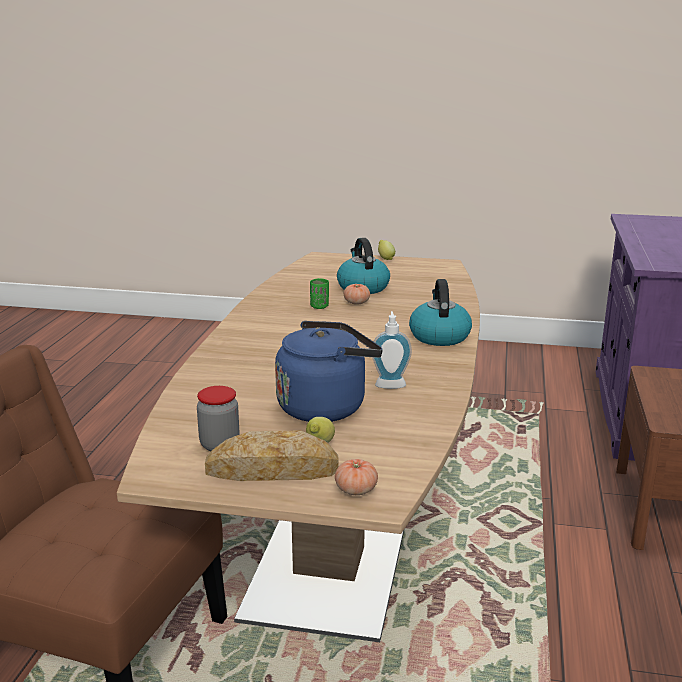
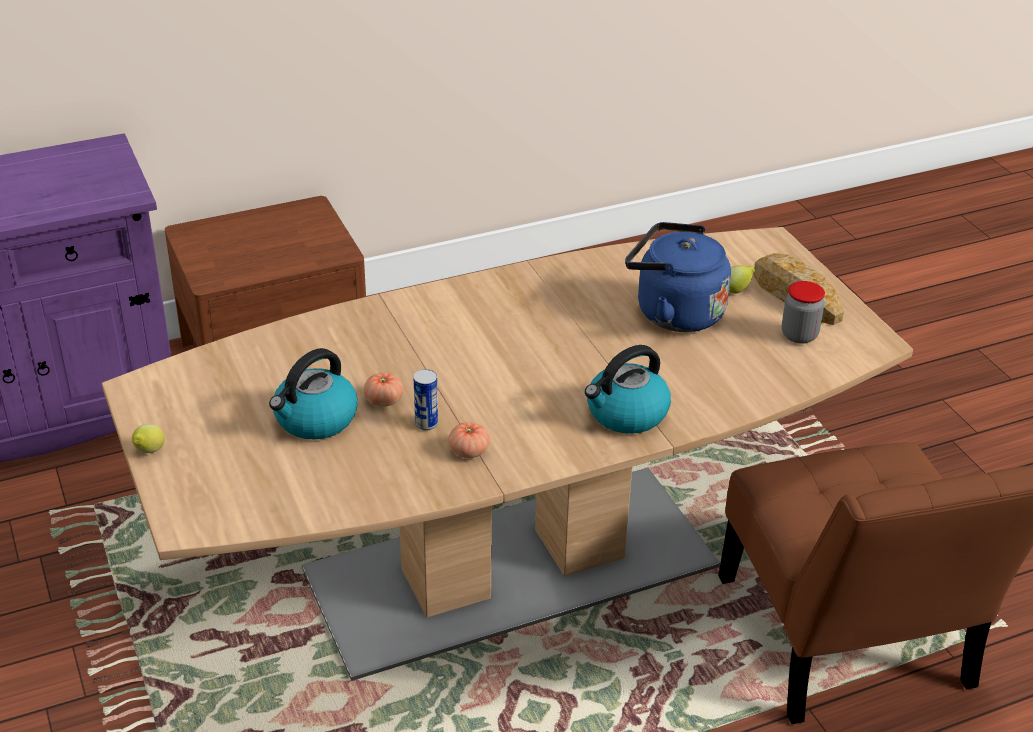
camera: 125 degrees left, 15 degrees up
green cup [310,278,329,309] -> can [413,369,438,431]
tomato [335,459,378,495] -> tomato moved to [449,422,490,458]
soap dispenser [372,311,412,389] -> none
kettle [409,279,472,346] -> kettle moved to [585,345,671,434]

